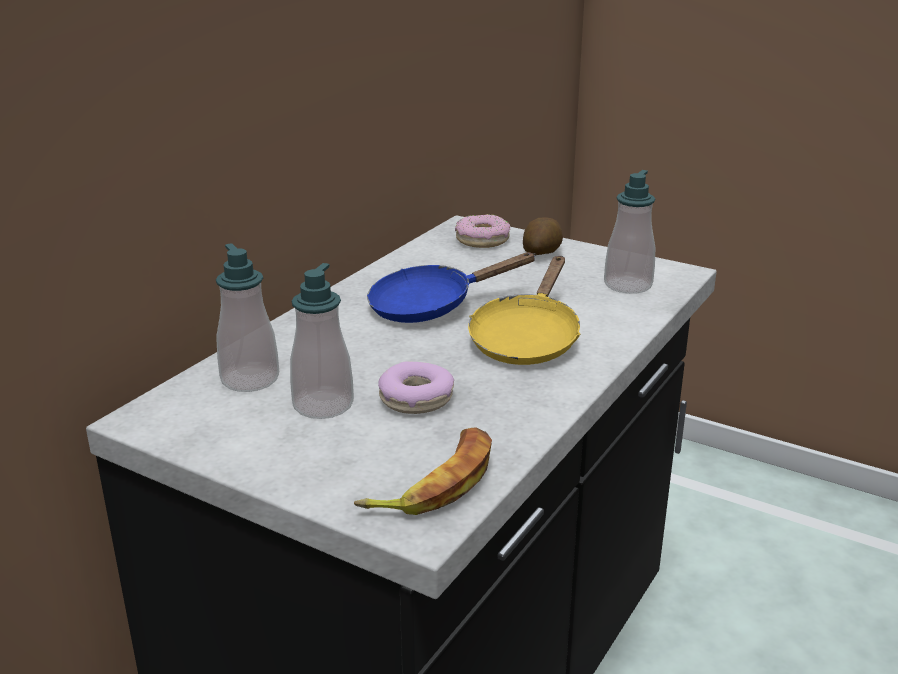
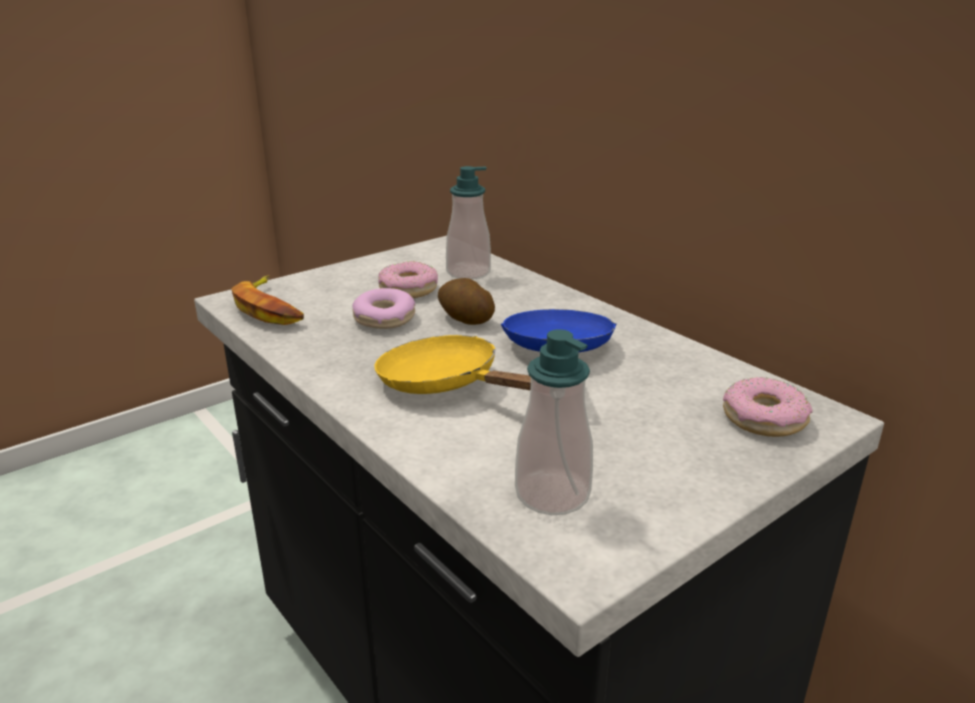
camera: 110 degrees right, 0 degrees up
soap dispenser [290,263,354,419] -> donut [379,261,438,298]
potato [523,217,563,255] -> potato moved to [438,278,495,325]

